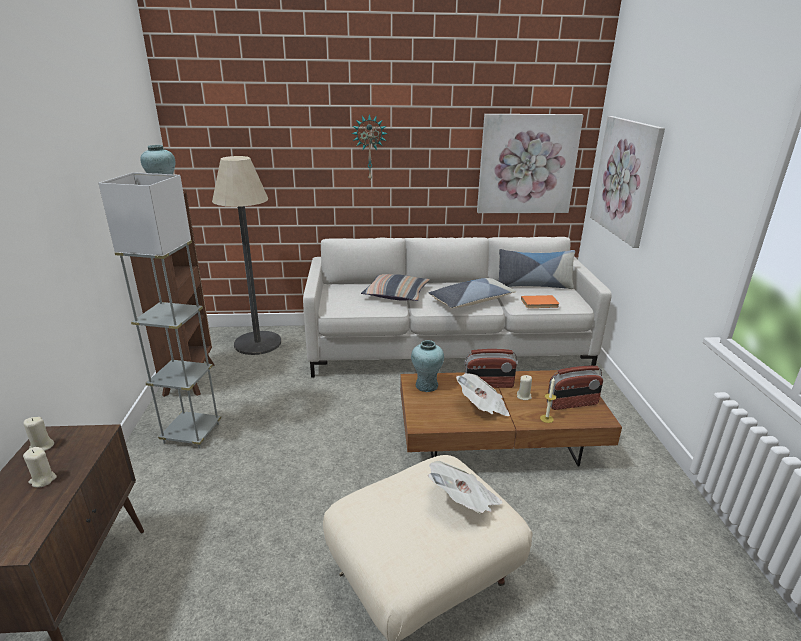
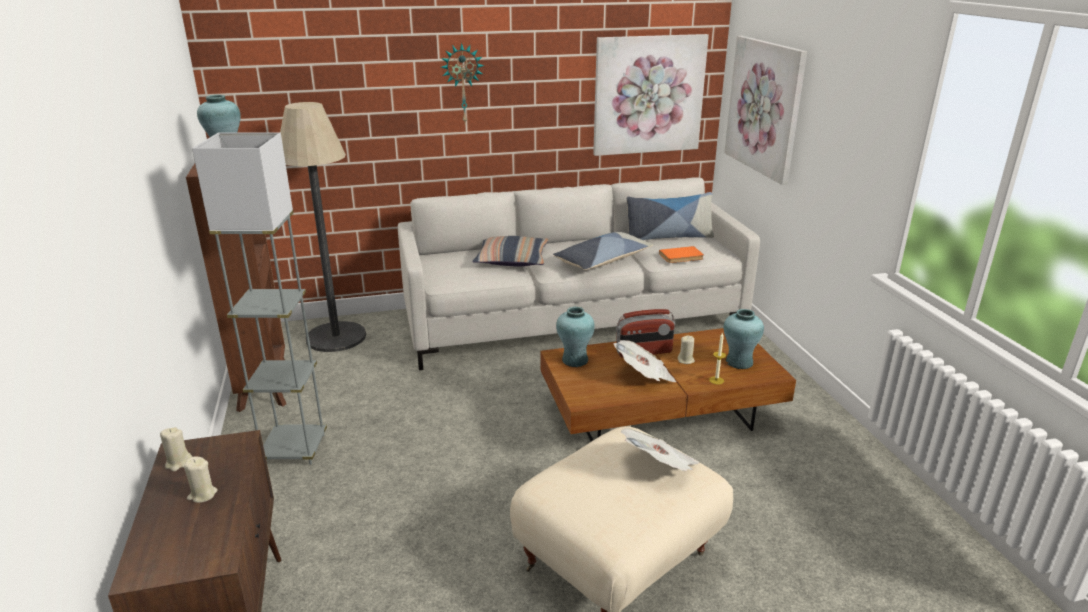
camera: 10 degrees left, 0 degrees up
radio [547,366,603,410] -> turquoise vase [724,309,764,369]

